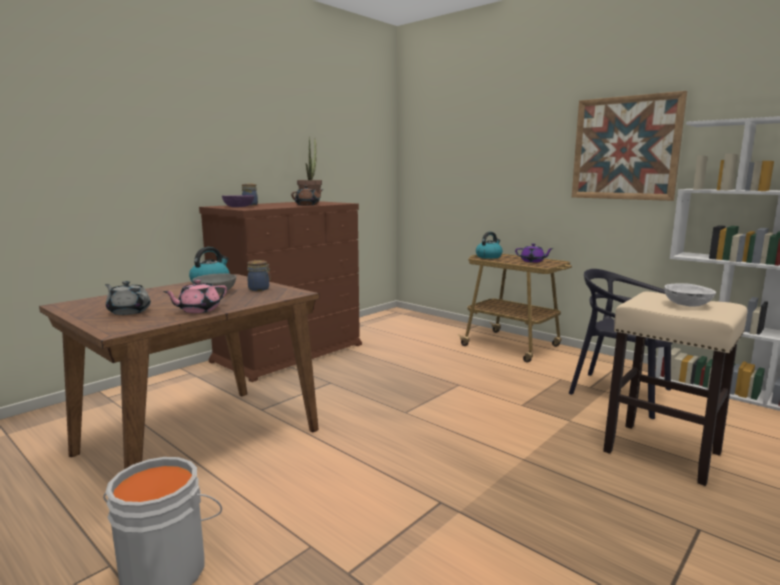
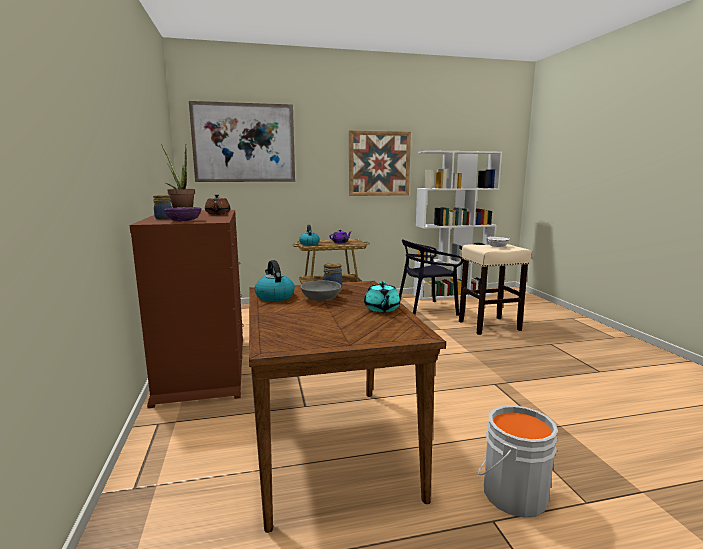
camera: 55 degrees left, 0 degrees up
grey teapot [105,281,151,315] -> none
pink teapot [163,280,227,313] -> turquoise teapot [364,281,400,312]
none -> picture [189,101,295,182]

